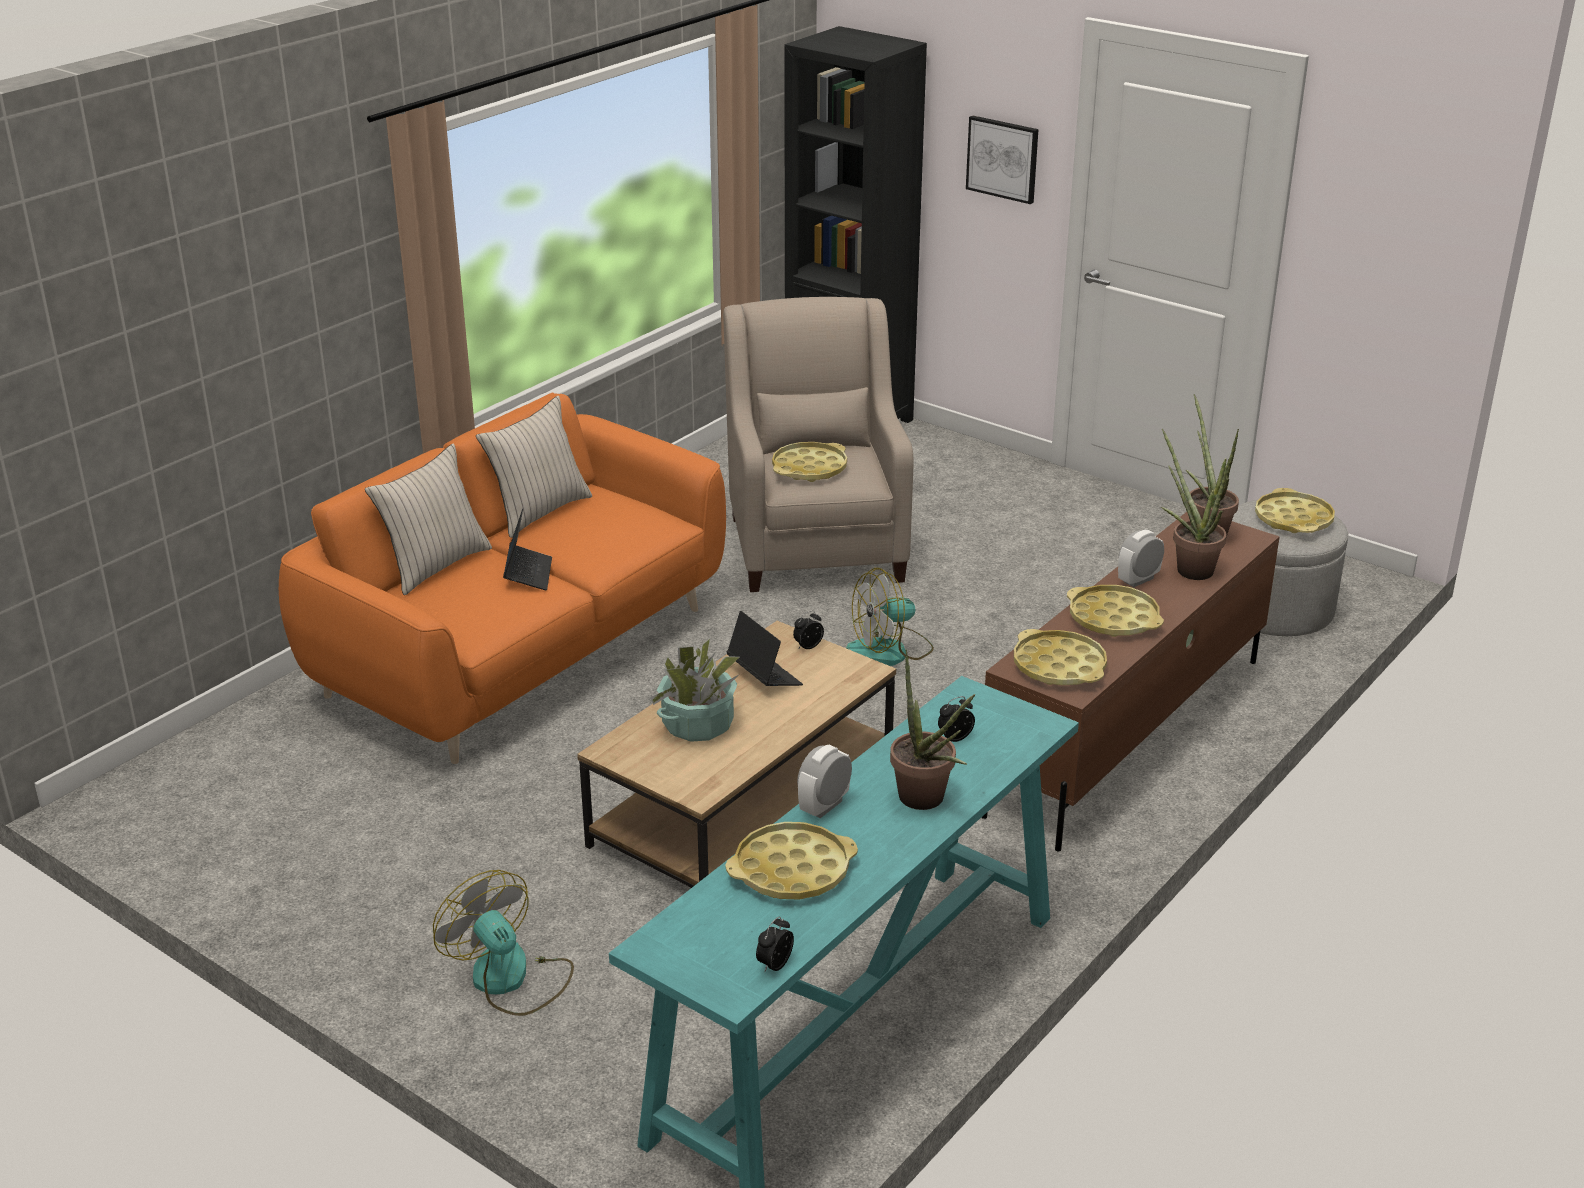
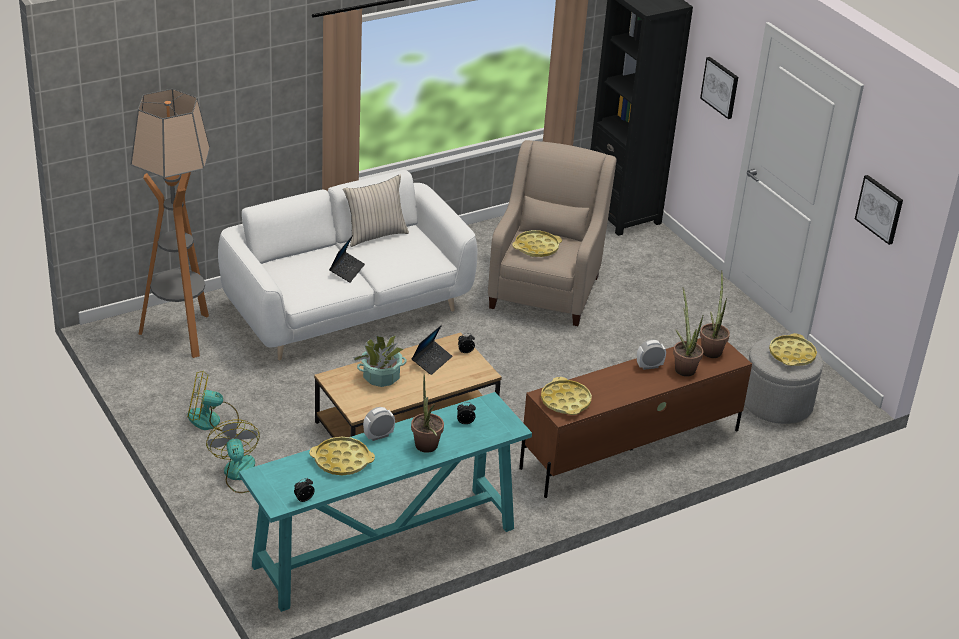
camera: 20 degrees right, 5 degrees up
orange sofa [279,393,726,764] -> white sofa [218,170,477,360]
beige pillow [365,443,492,595] -> none
laptop [727,611,803,686] -> laptop turned 45 degrees clockwise [411,325,452,375]
fan [846,568,934,666] -> fan moved to [187,370,239,431]
yellow tray [1067,585,1164,637] -> none
none -> floor lamp [130,89,210,358]
none -> picture [855,175,903,245]

